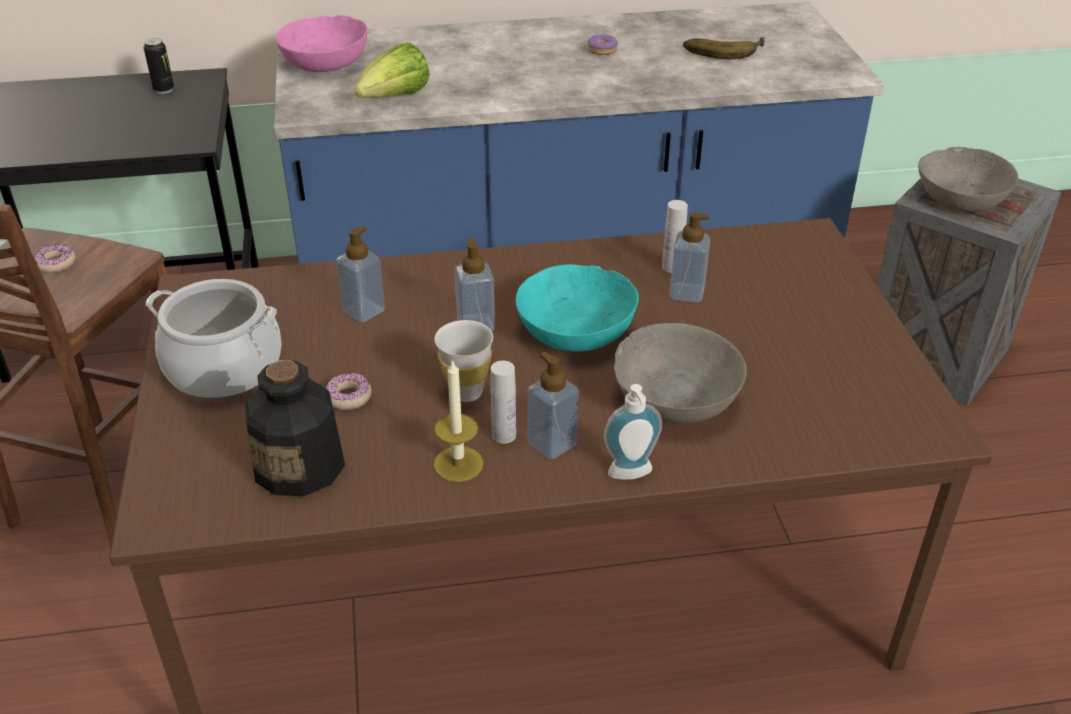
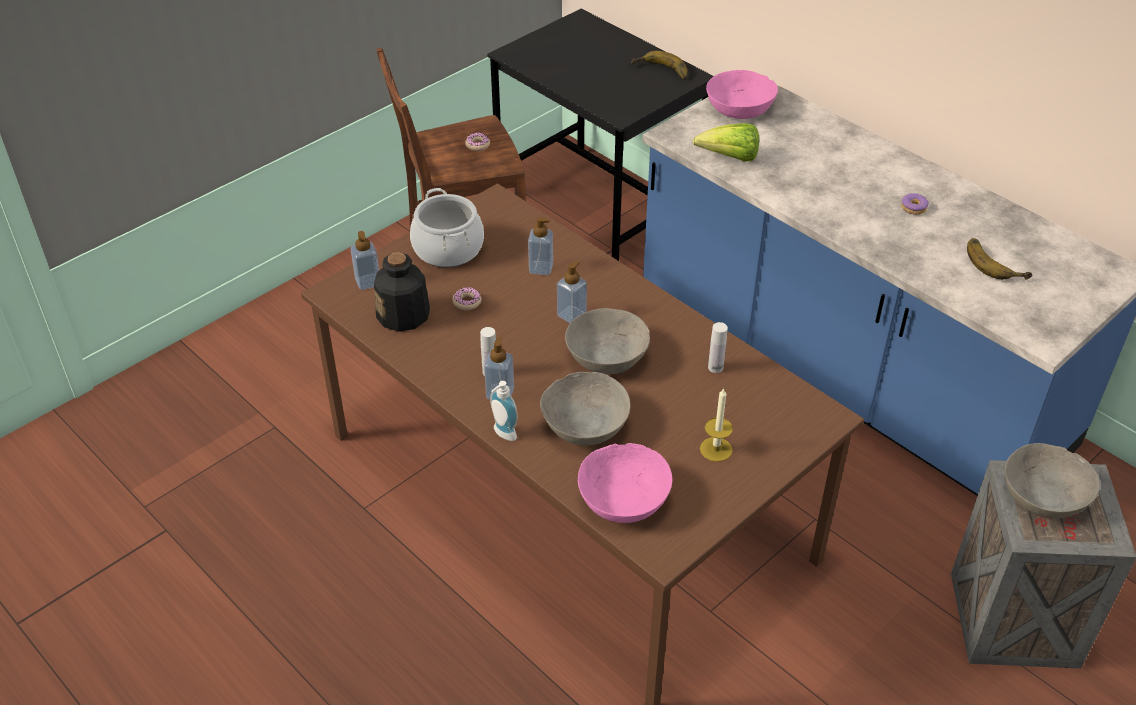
camera: 55 degrees right, 5 degrees up
can [144,38,174,94] -> banana [631,51,688,80]
candle [434,359,484,482] -> candle moved to [700,388,733,462]
white cup [435,320,493,402] -> none
turquoise bowl [516,264,639,352] -> grey bowl [565,308,650,374]
soap dispenser [669,212,710,303] -> soap dispenser moved to [350,231,379,290]
none -> pink bowl [578,443,672,523]

